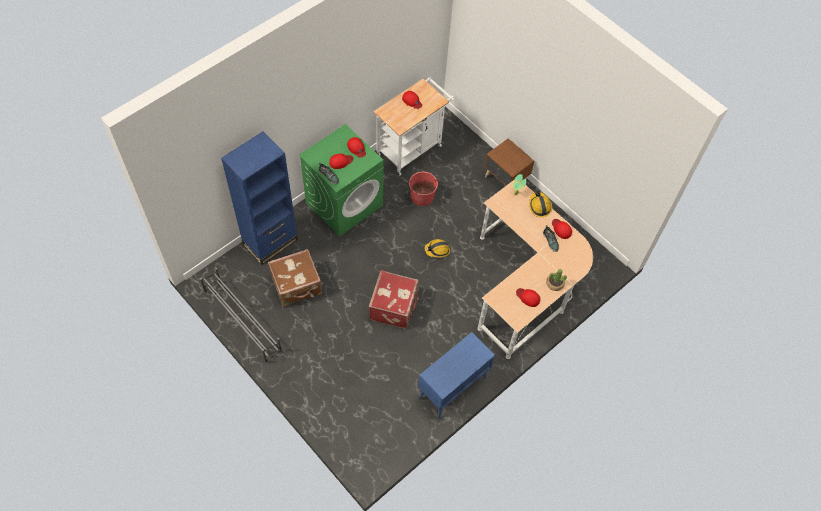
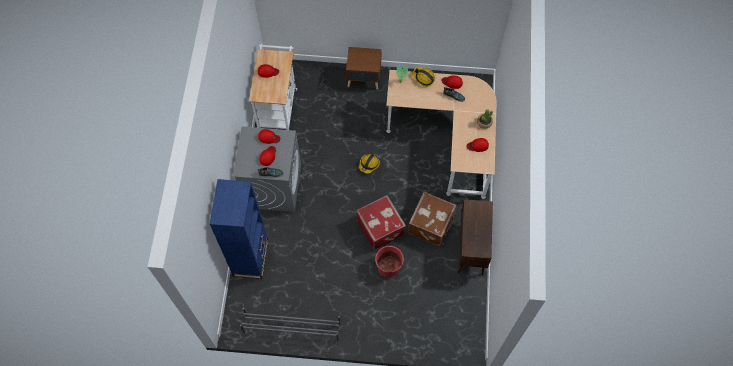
camera: 40 degrees left, 5 degrees up
brown suitcase [268,249,322,307] -> brown suitcase moved to [408,192,456,246]
green washing machine [299,124,384,237] -> grey washing machine [233,126,301,212]
red bucket [408,172,439,206] -> red bucket moved to [374,246,404,277]
blue cabinet [418,332,495,419] -> brown cabinet [458,199,493,275]

